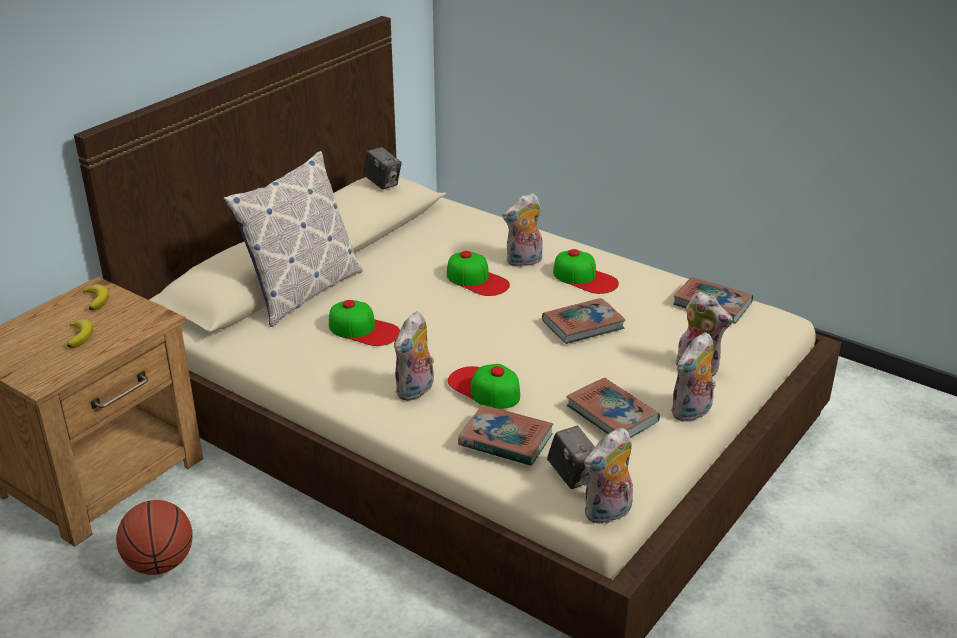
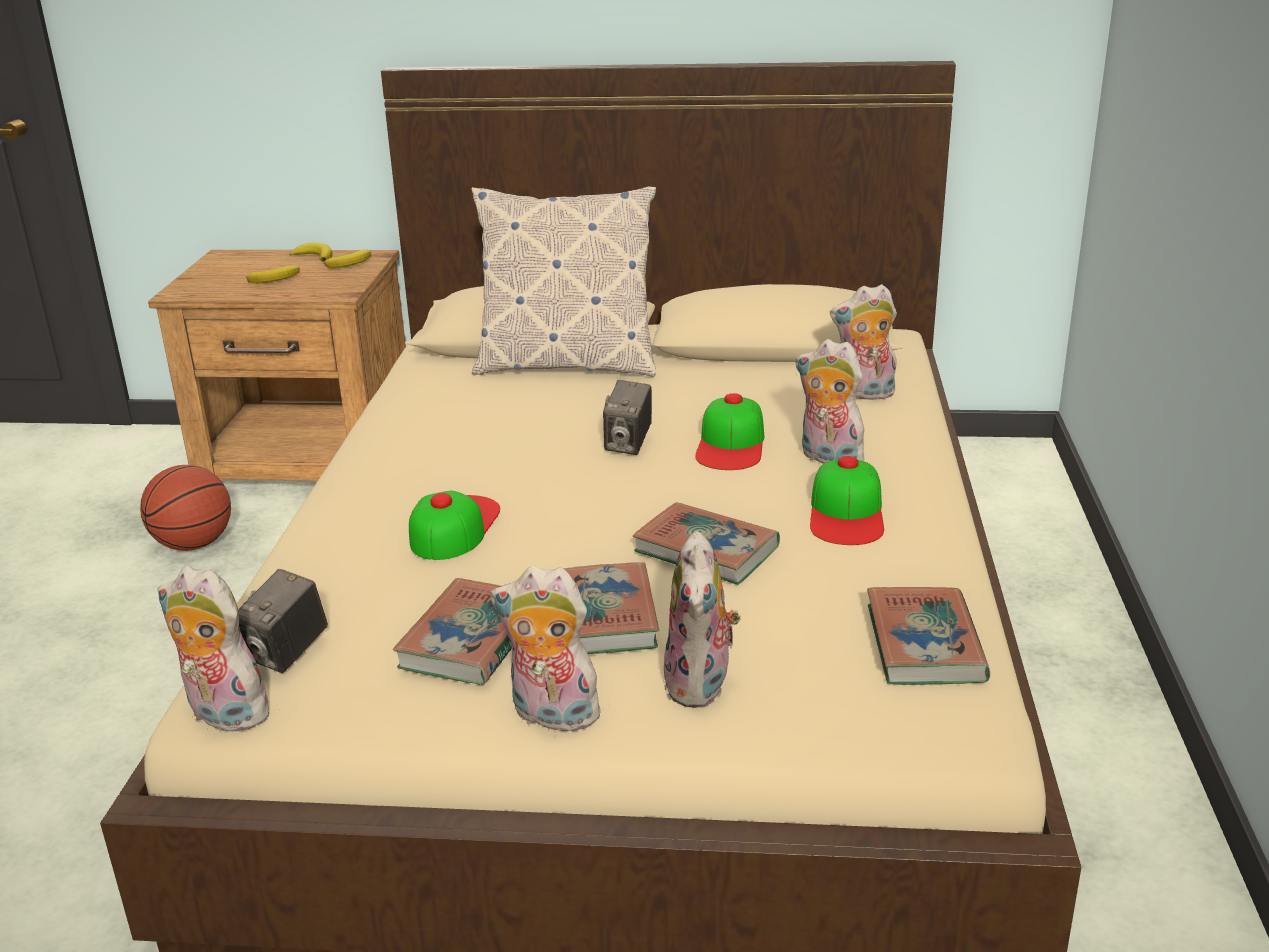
camera: 60 degrees right, 5 degrees down
cap [329,300,400,346] -> none
camera [363,147,402,190] -> camera moved to [603,380,652,455]
plush toy [394,311,434,401] -> plush toy moved to [830,284,897,400]
book [458,405,553,466] -> book moved to [563,562,659,654]
none -> banana [289,242,333,262]

